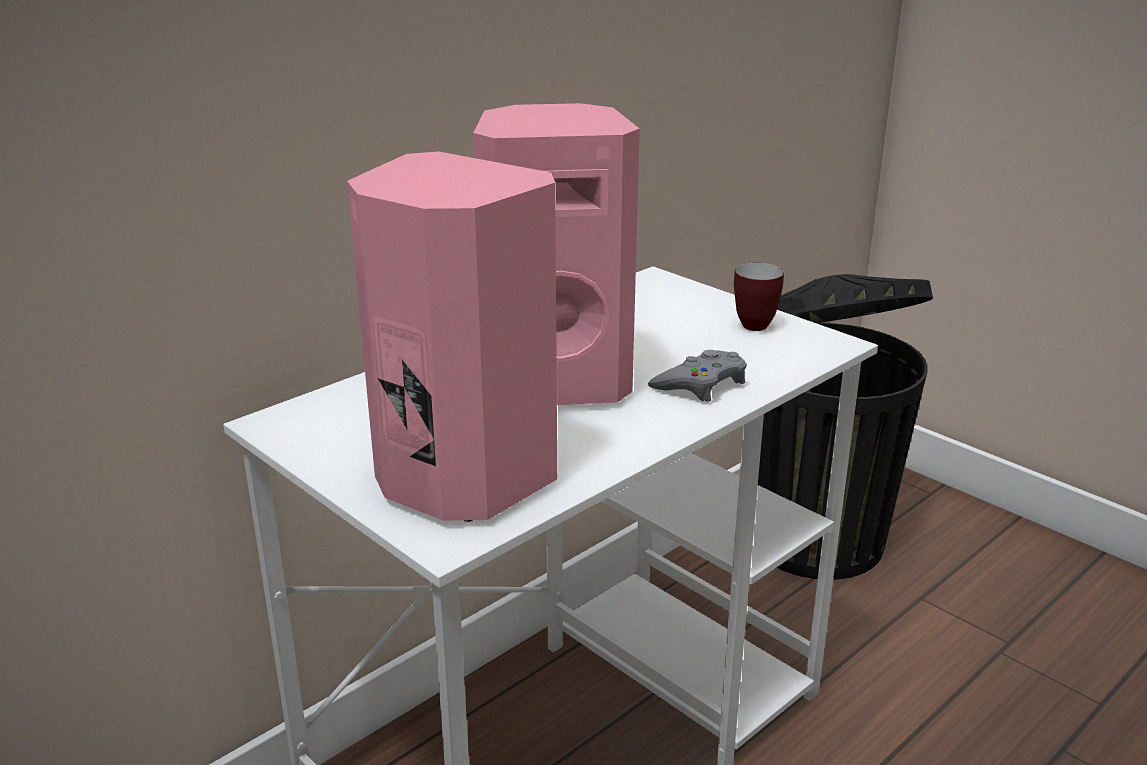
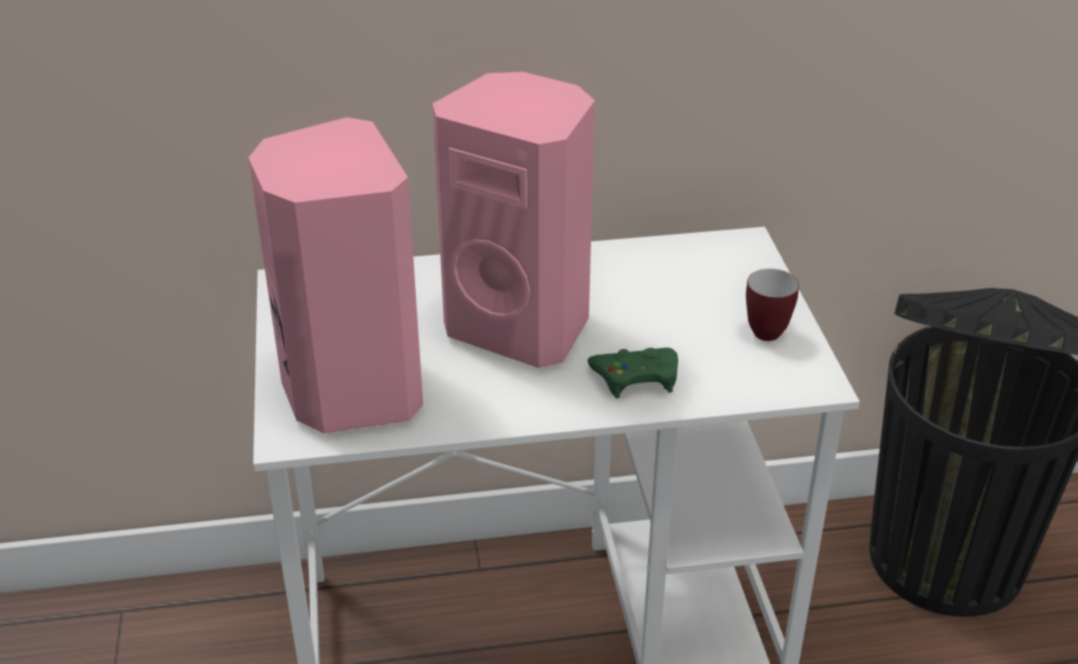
camera: 35 degrees right, 10 degrees up
grey game controller [648,350,747,402] -> green game controller [587,347,678,399]

